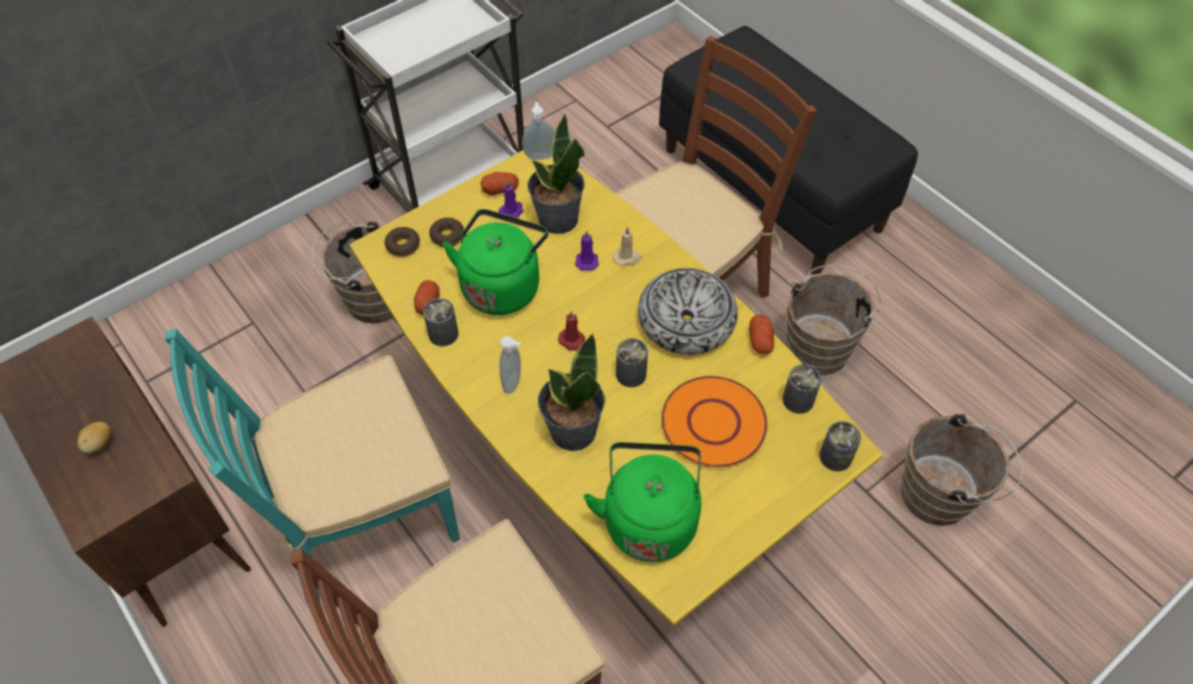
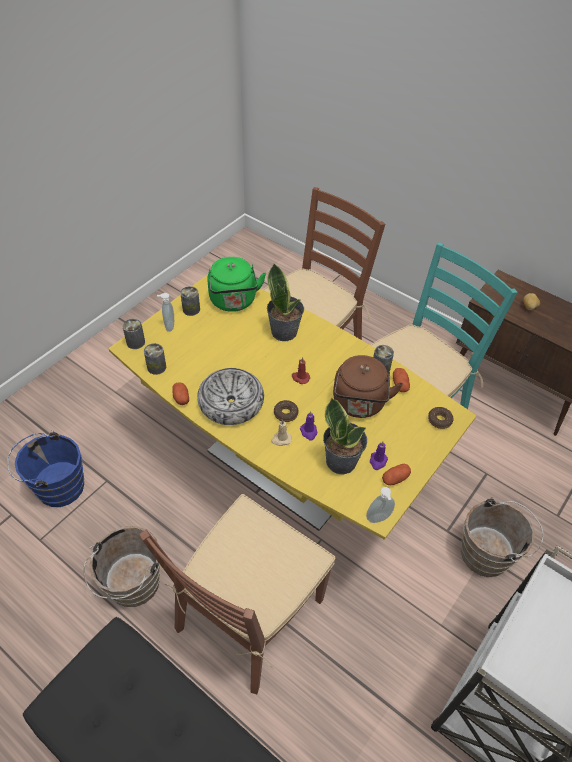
camera: 165 degrees right, 5 degrees down
donut [429,218,464,247] -> donut moved to [274,400,299,422]
green kettle [443,209,548,315] -> brown kettle [333,355,403,418]
soap dispenser [499,336,521,394] -> soap dispenser moved to [157,293,174,332]
can [616,338,648,387] -> can moved to [180,286,200,316]
orange plate [661,376,767,468] -> none
brown bucket [901,414,1023,526] -> blue bucket [7,430,84,507]

